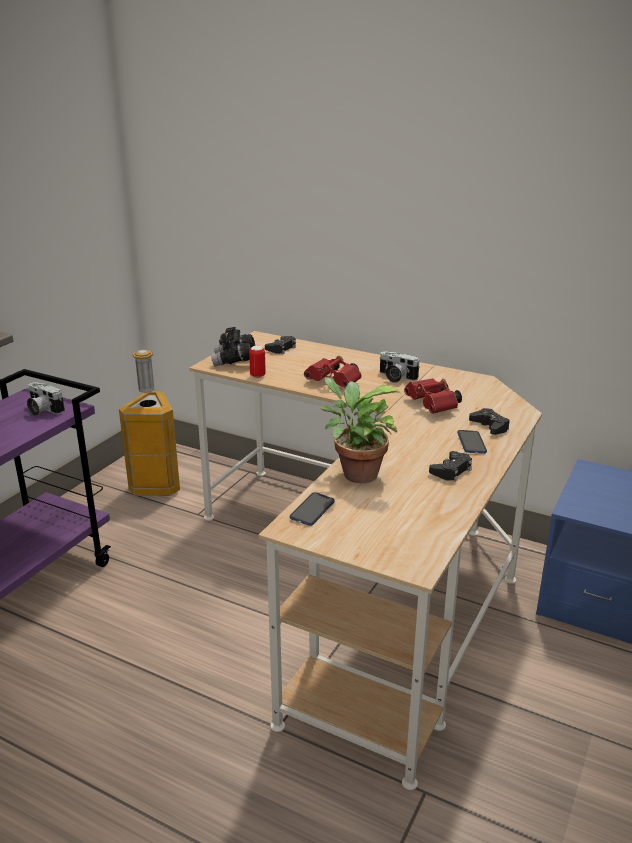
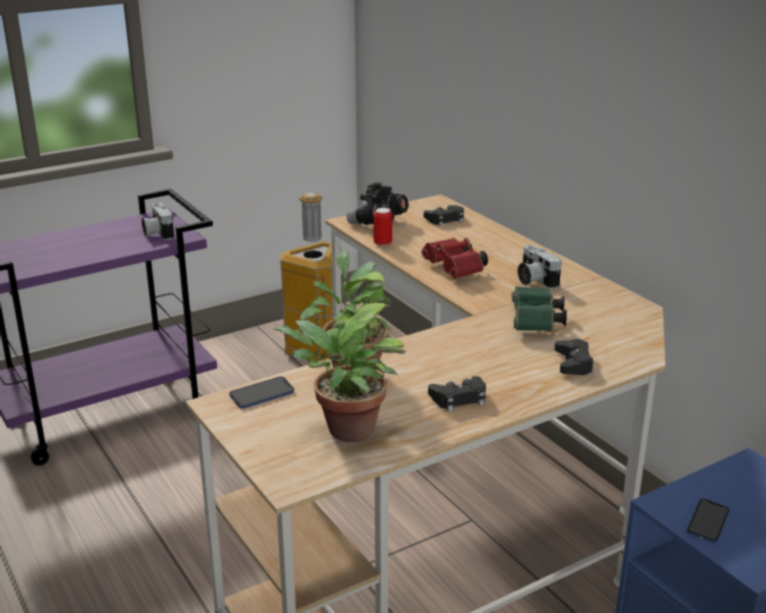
camera: 30 degrees right, 0 degrees up
red binoculars [404,378,462,414] -> green binoculars [511,286,567,331]
phone [457,430,487,454] -> phone moved to [687,499,729,543]
none -> potted plant [273,303,406,442]

